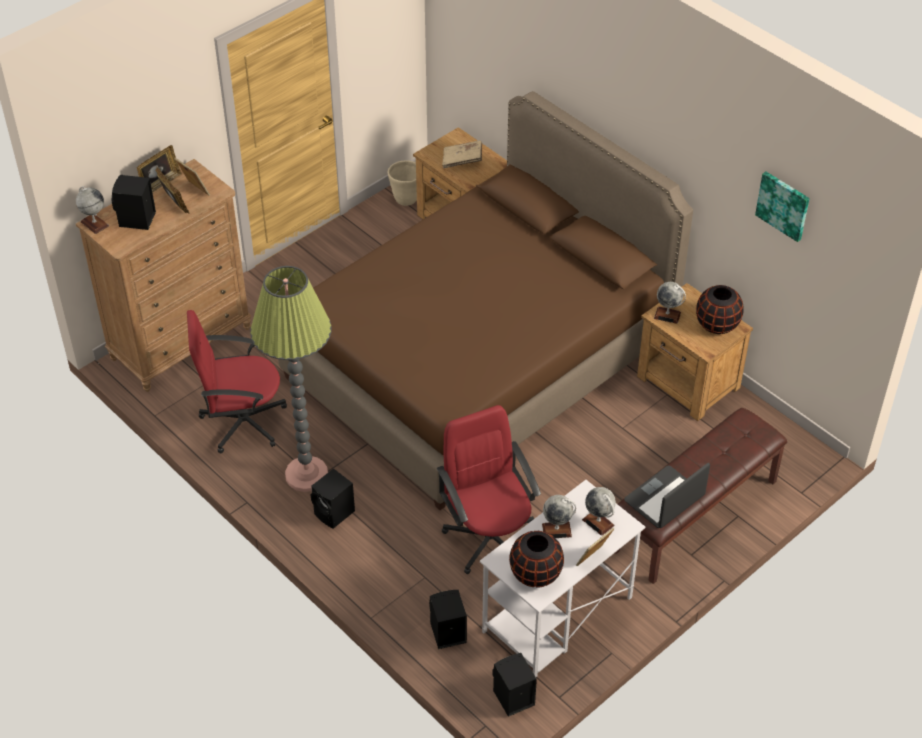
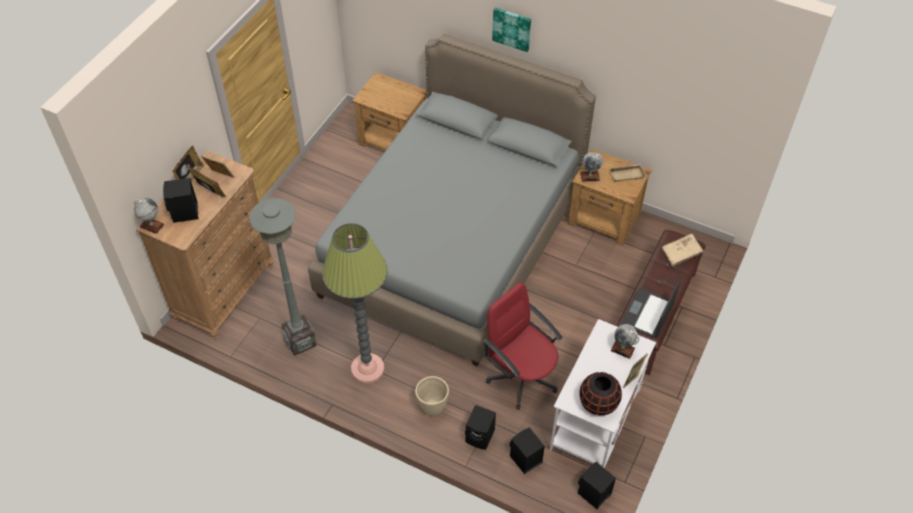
camera: 20 degrees left, 5 degrees up
red office chair [187,310,287,454] -> grey floor lamp [249,198,317,356]
brown bed [278,91,693,510] -> grey bed [308,34,596,366]
black speaker [311,468,355,529] -> black speaker moved to [465,405,496,450]
beige planter [388,161,417,206] -> beige planter moved to [415,376,449,416]
beige book [442,140,482,168] -> beige book moved to [662,234,704,267]
globe [542,495,576,538] -> none
black vase [696,285,744,334] -> beige tray [609,164,646,182]
picture [755,172,810,242] -> picture moved to [492,8,531,52]

